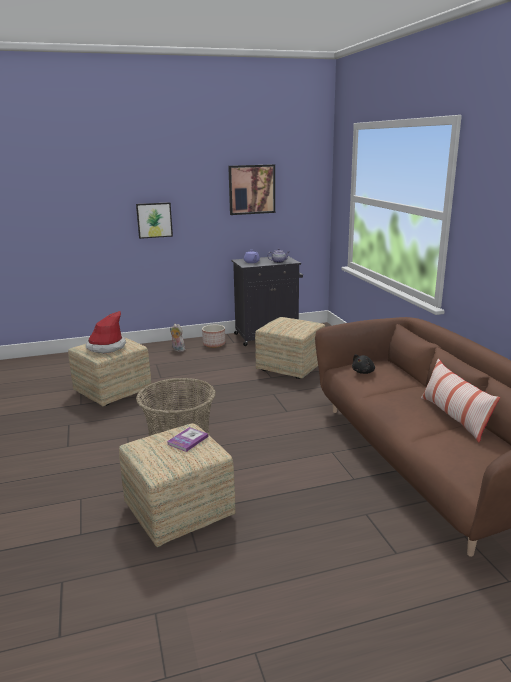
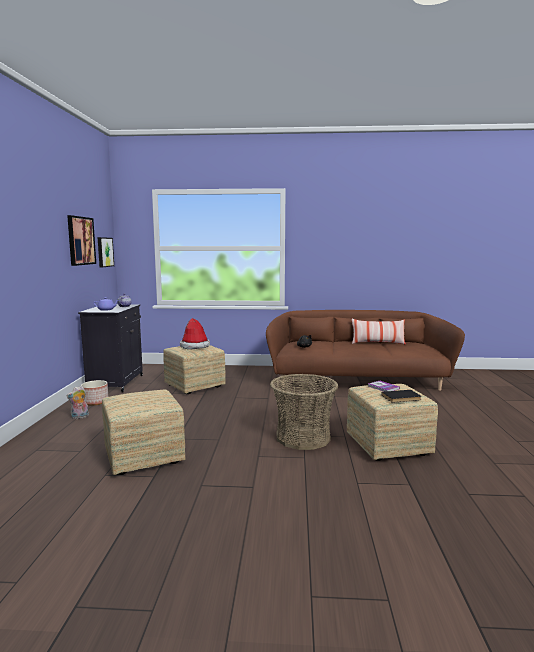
camera: 70 degrees left, 10 degrees down
hat [86,311,126,354] -> hat moved to [180,318,210,350]
picture [136,202,173,239] -> picture moved to [98,237,114,267]
none -> black book [381,390,421,403]

